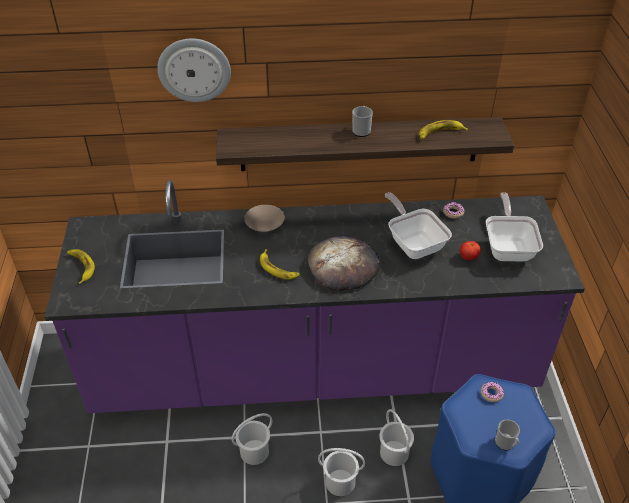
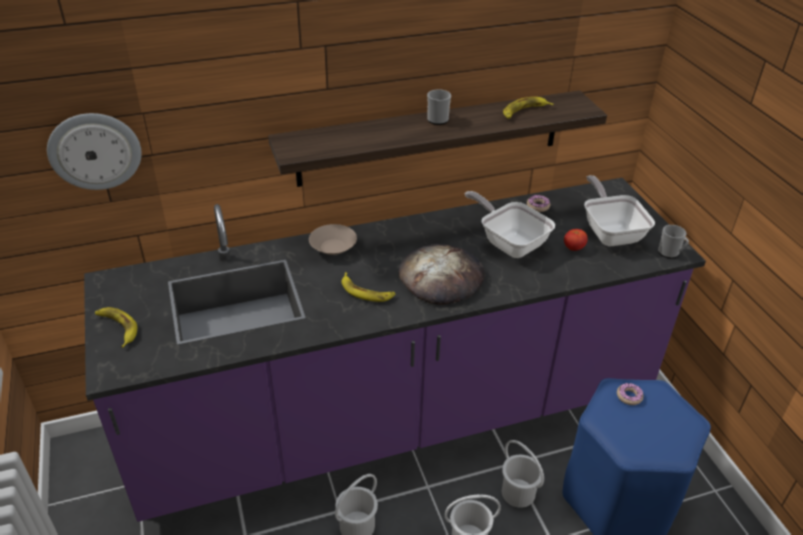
camera: 15 degrees left, 5 degrees down
wall clock [157,39,231,102] -> wall clock moved to [47,113,142,190]
mug [495,419,520,450] -> mug moved to [658,225,689,258]

